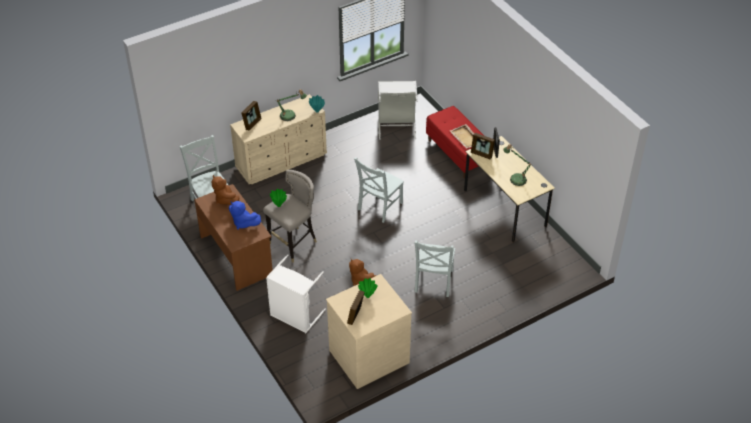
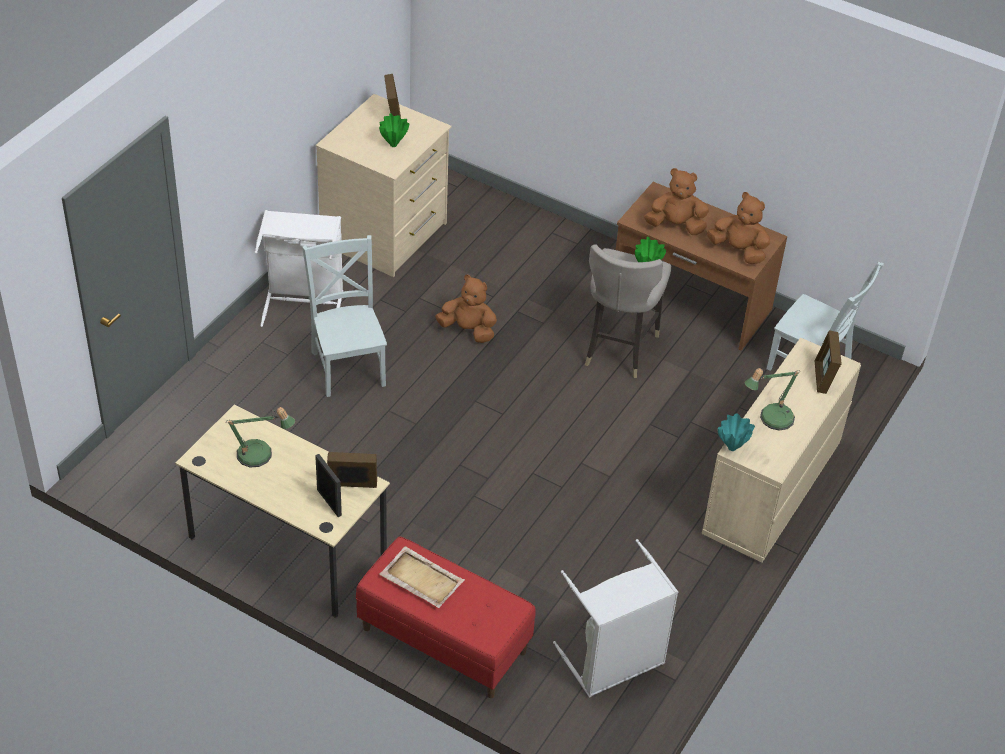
camera: 150 degrees right, 0 degrees up
blue plush toy [229,201,261,229] -> brown plush toy [644,168,709,235]
white laundry basket [266,254,326,333] -> white laundry basket moved to [255,210,343,327]
grey chair [354,157,404,223] -> none

